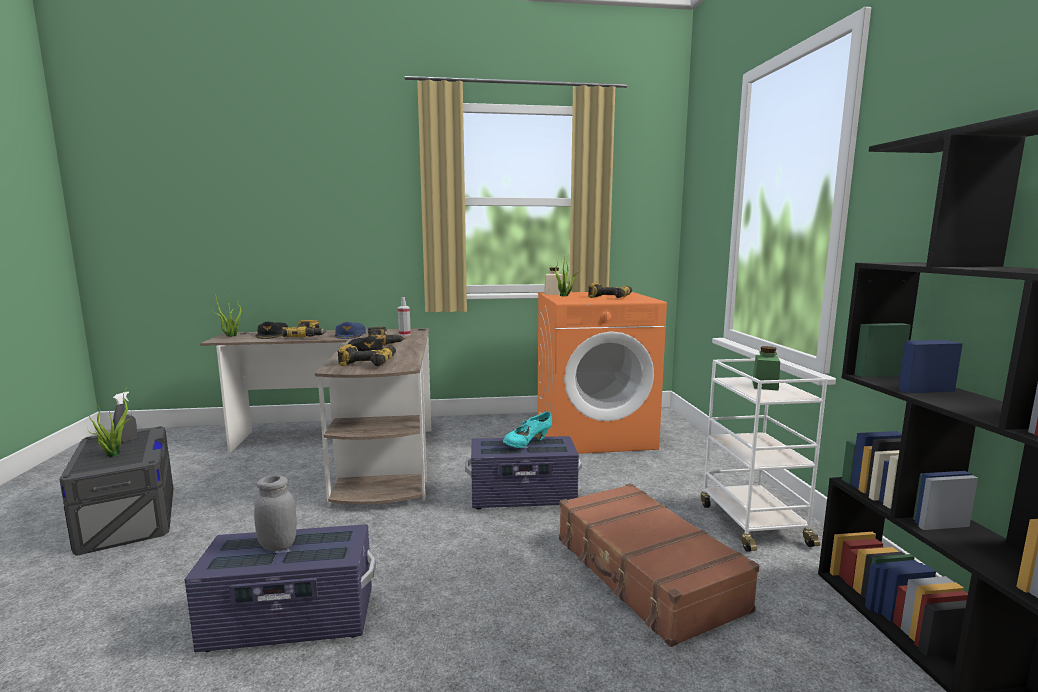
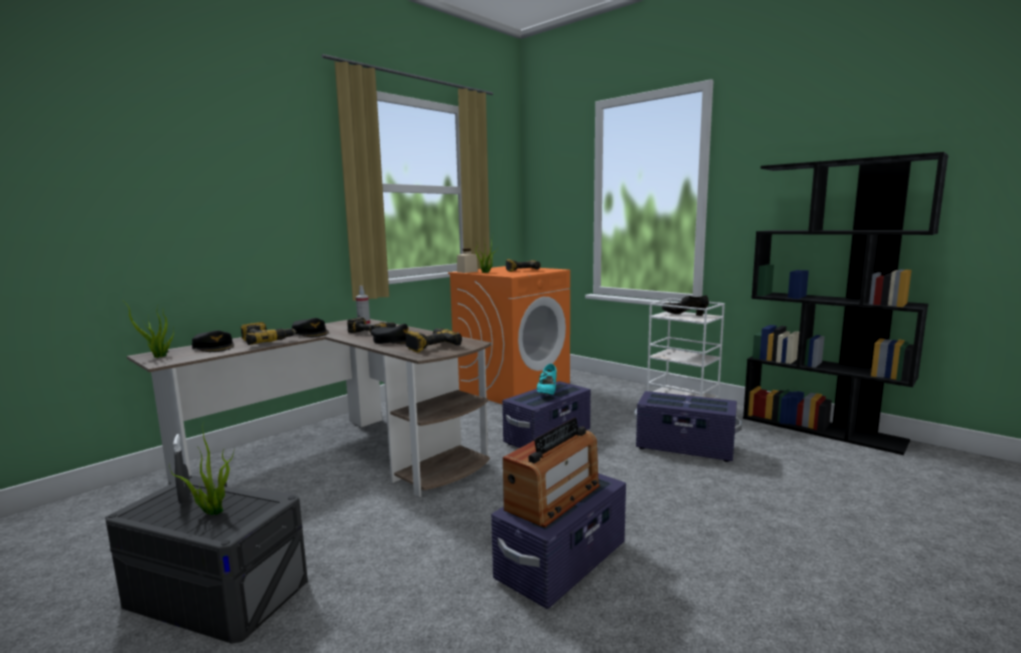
camera: 40 degrees left, 0 degrees up
grey jar [254,476,297,551] -> radio [503,418,600,527]
blue cap [335,322,366,339] -> black cap [292,318,329,337]
brown suitcase [559,483,759,647] -> purple storage box [634,391,742,462]
green jar [752,346,780,391] -> black shoe [662,295,709,316]

